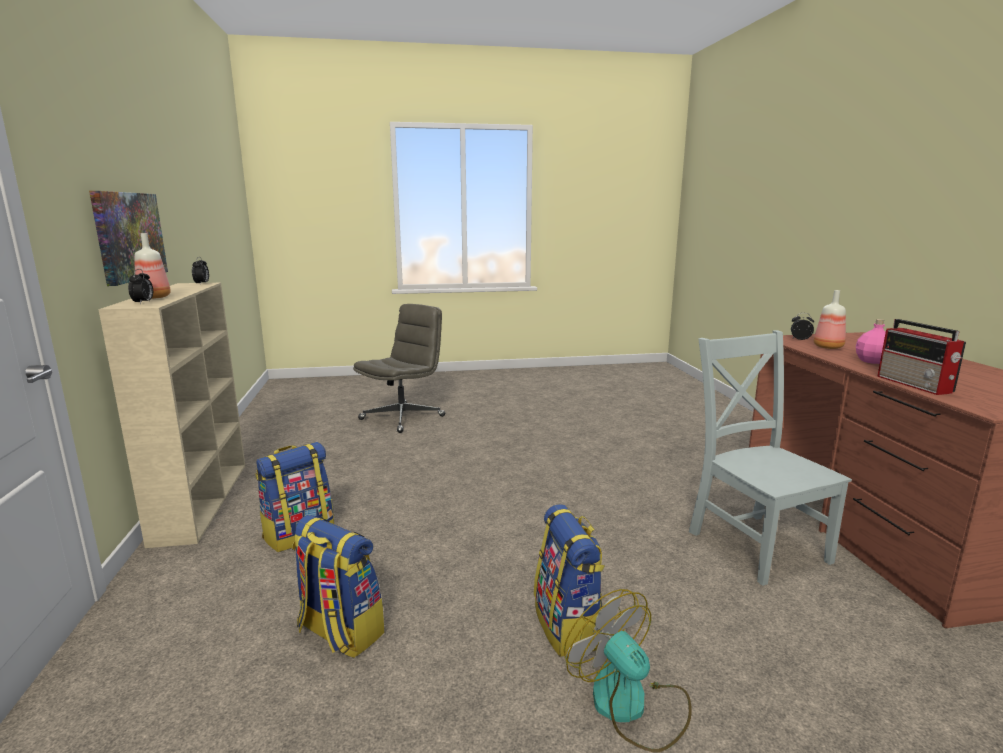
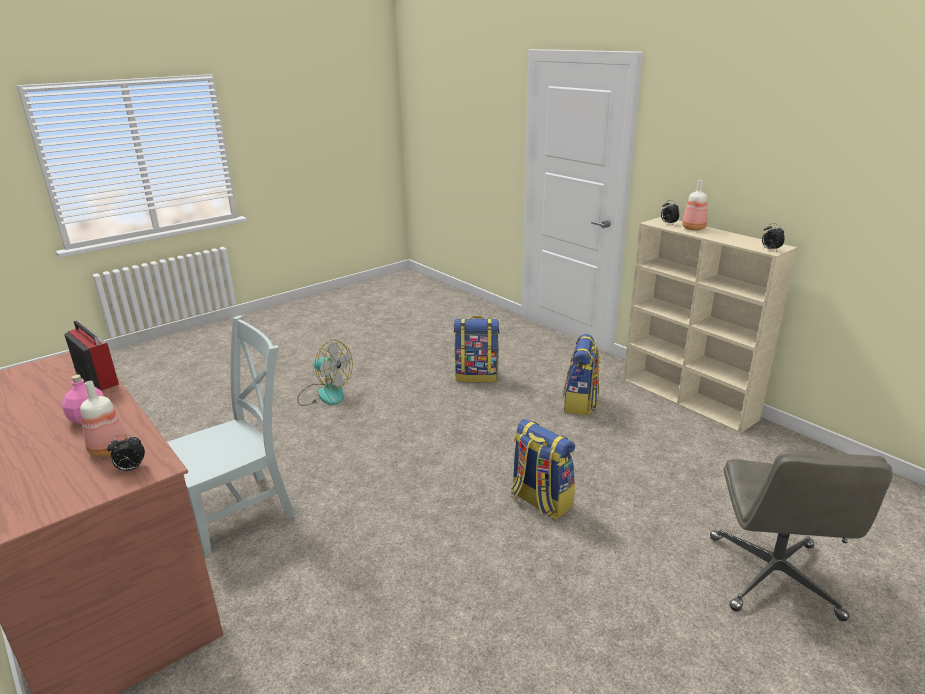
camera: 150 degrees right, 10 degrees up
picture [89,191,168,286] -> none
backpack [534,504,605,657] -> backpack moved to [511,419,575,520]
grey chair [689,330,852,586] -> grey chair turned 75 degrees counterclockwise [167,315,295,556]

